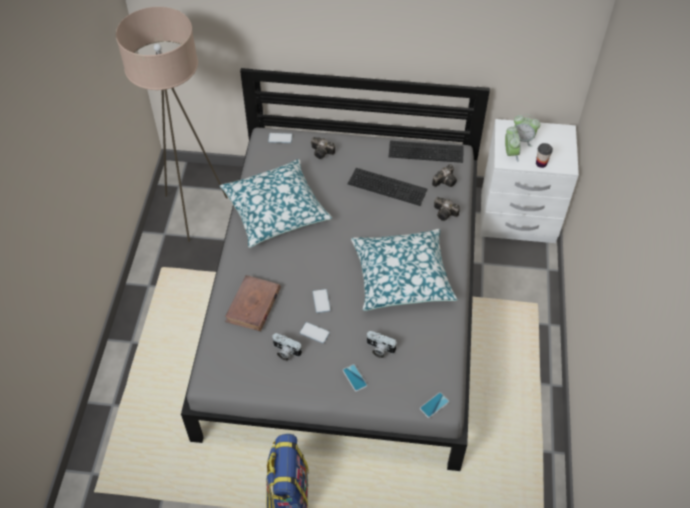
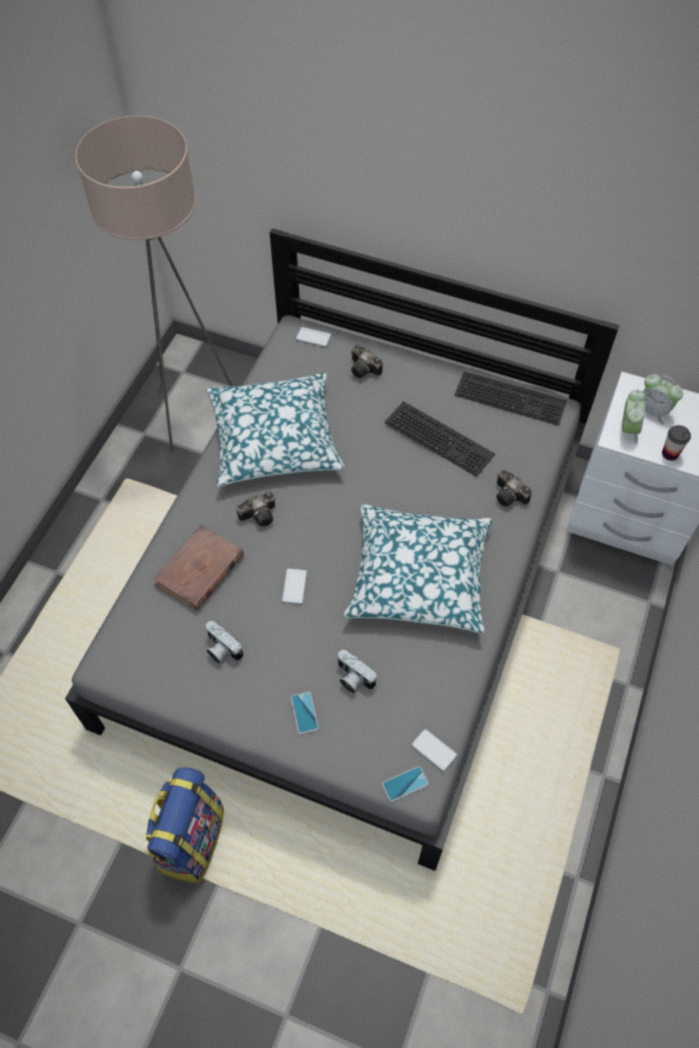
camera: 15 degrees right, 5 degrees up
phone [300,322,330,343] -> phone moved to [411,729,457,771]
camera [432,164,457,187] -> camera moved to [236,492,275,527]

